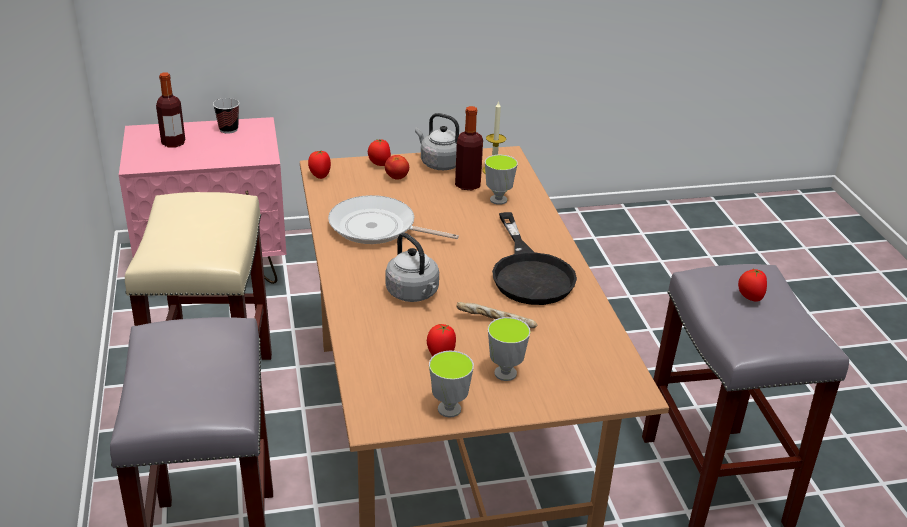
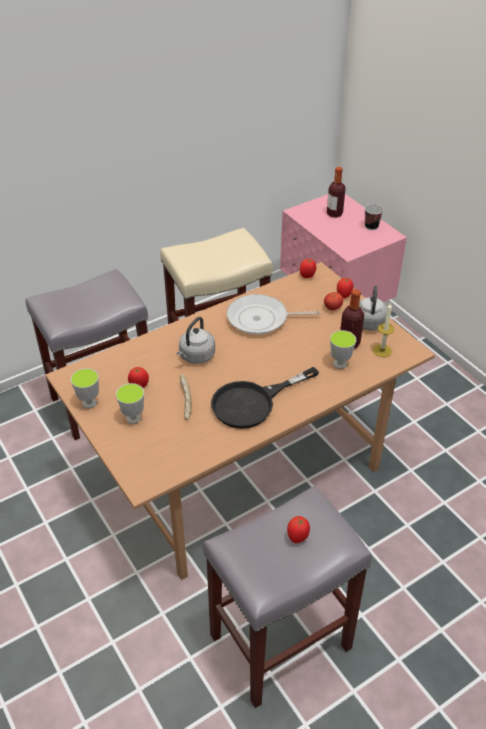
camera: 70 degrees right, 10 degrees up
frying pan [328,195,459,244] -> frying pan turned 90 degrees counterclockwise [227,294,321,335]

